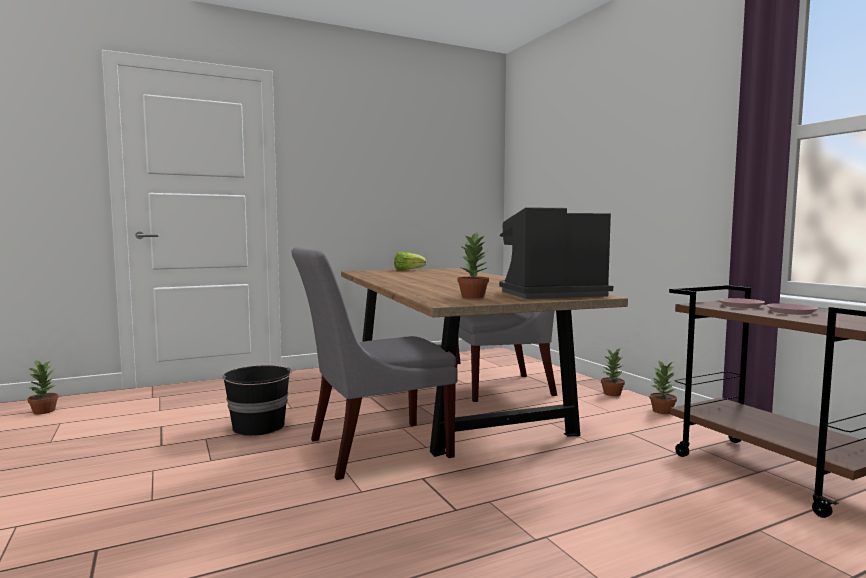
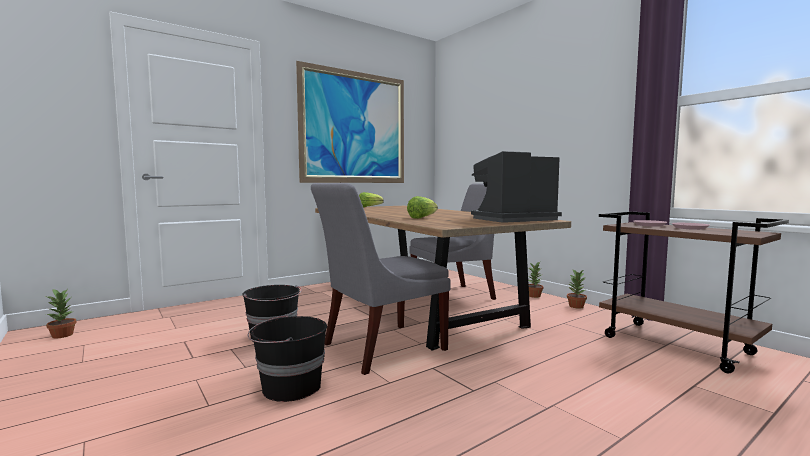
camera: 10 degrees left, 0 degrees up
potted plant [457,233,489,298] -> none
none -> black bucket [248,314,327,402]
none -> picture [296,61,404,183]
none -> lettuce [407,196,438,219]

